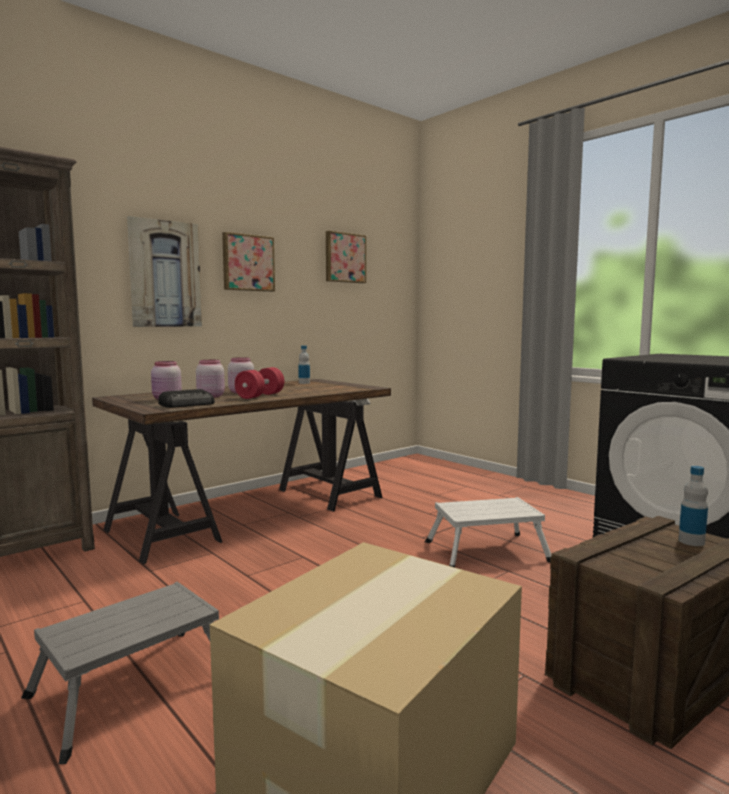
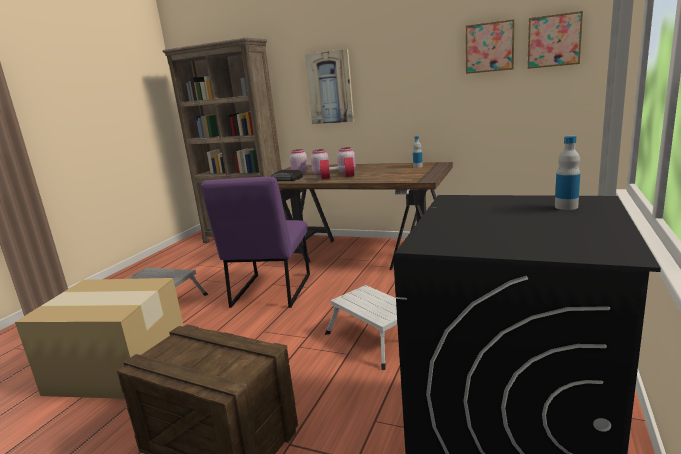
camera: 65 degrees right, 10 degrees up
picture [222,232,275,292] -> picture moved to [527,11,583,69]
bottle [678,466,708,546] -> bottle moved to [555,136,580,210]
none -> purple chair [200,177,310,308]

